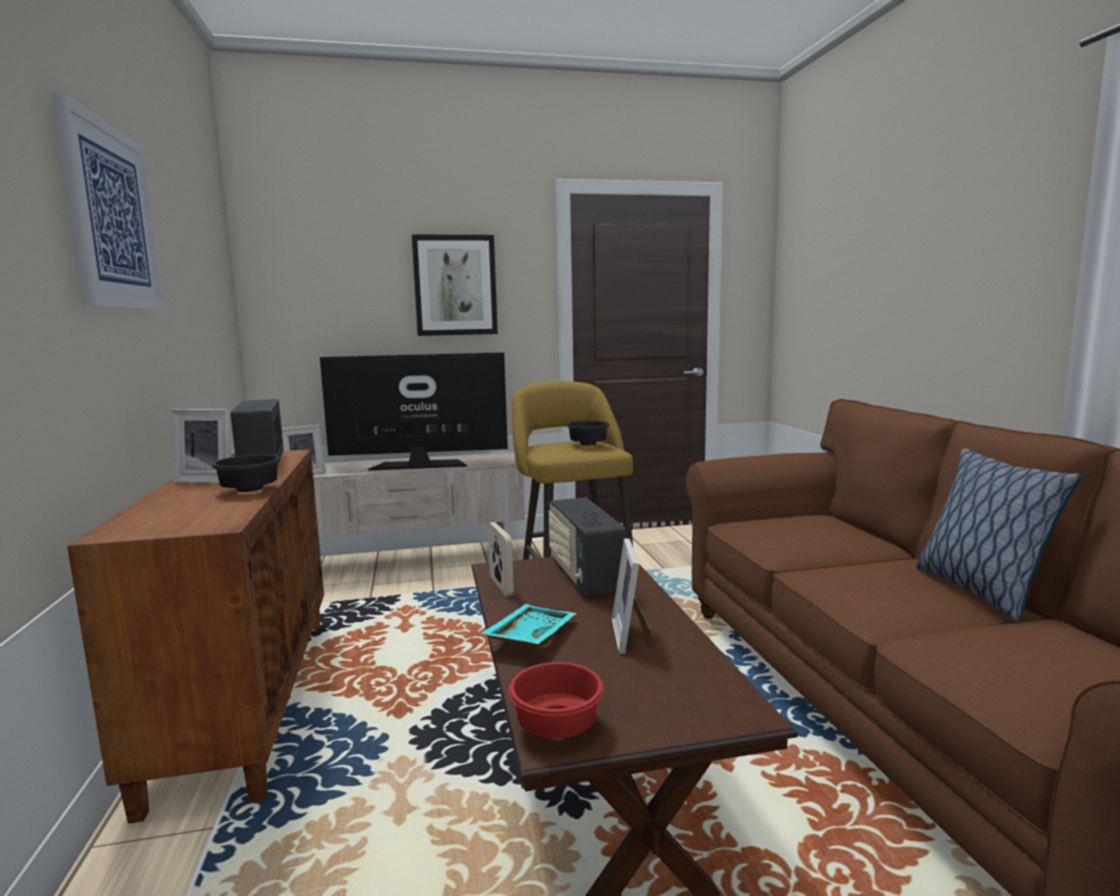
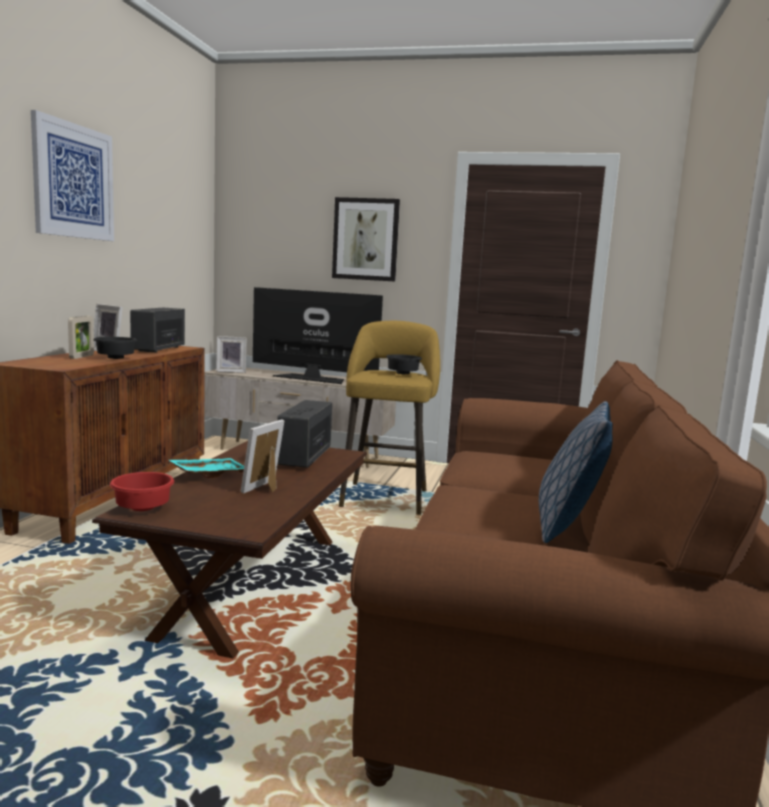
camera: 25 degrees right, 0 degrees up
picture frame [488,522,514,597] -> picture frame moved to [68,316,94,359]

